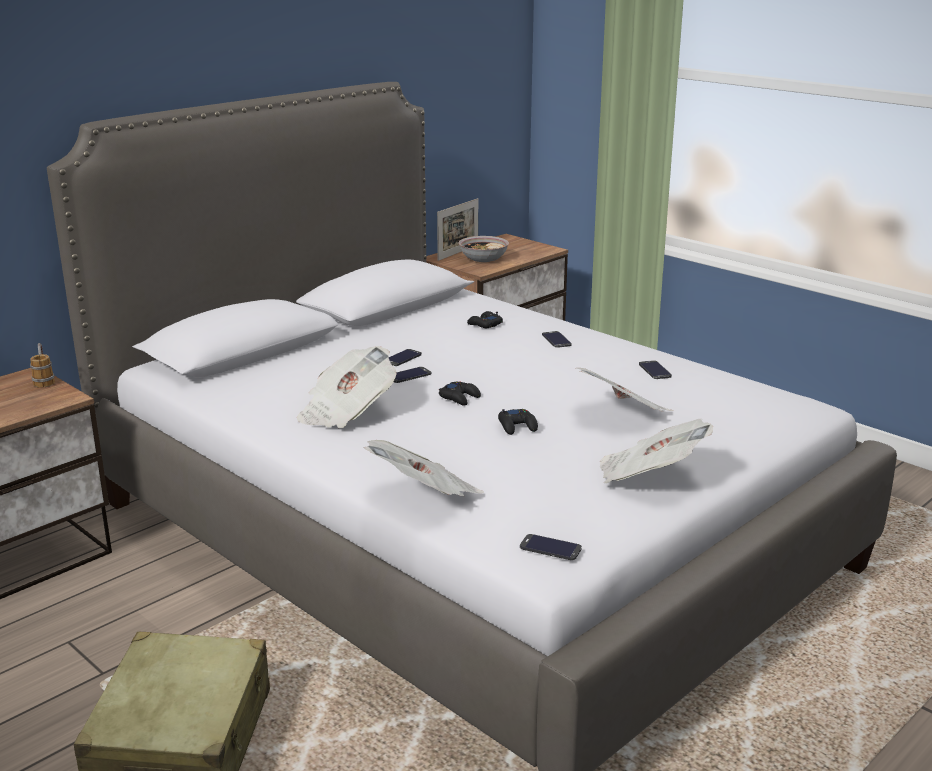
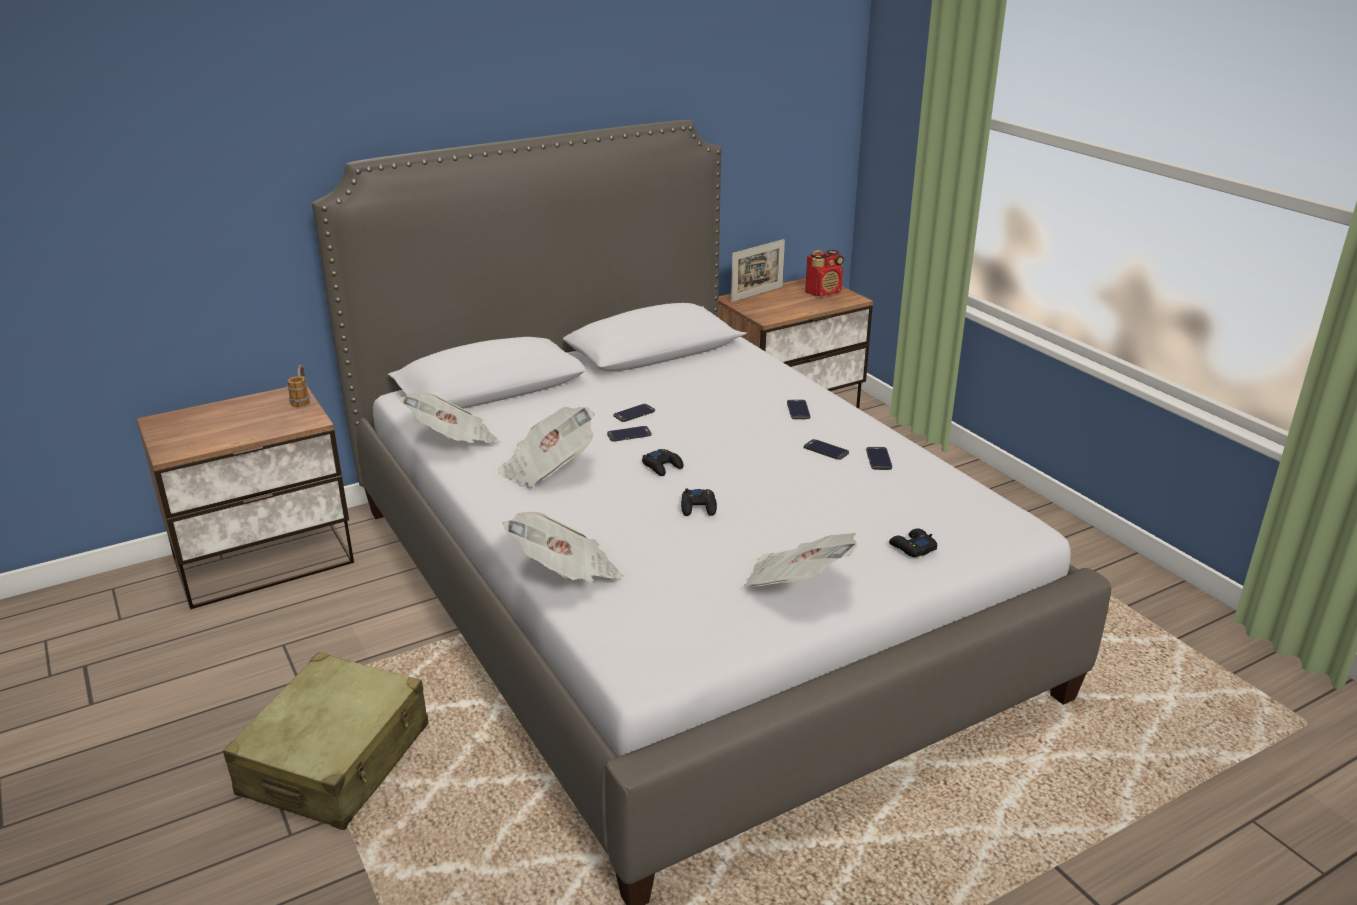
camera: 15 degrees right, 5 degrees up
bowl [458,236,509,262] -> none
black game controller [467,311,503,328] -> black game controller moved to [889,528,937,557]
phone [520,534,582,560] -> phone moved to [804,439,849,460]
newspaper [576,368,673,412] -> newspaper moved to [399,393,500,444]
none -> radio [805,250,844,296]

